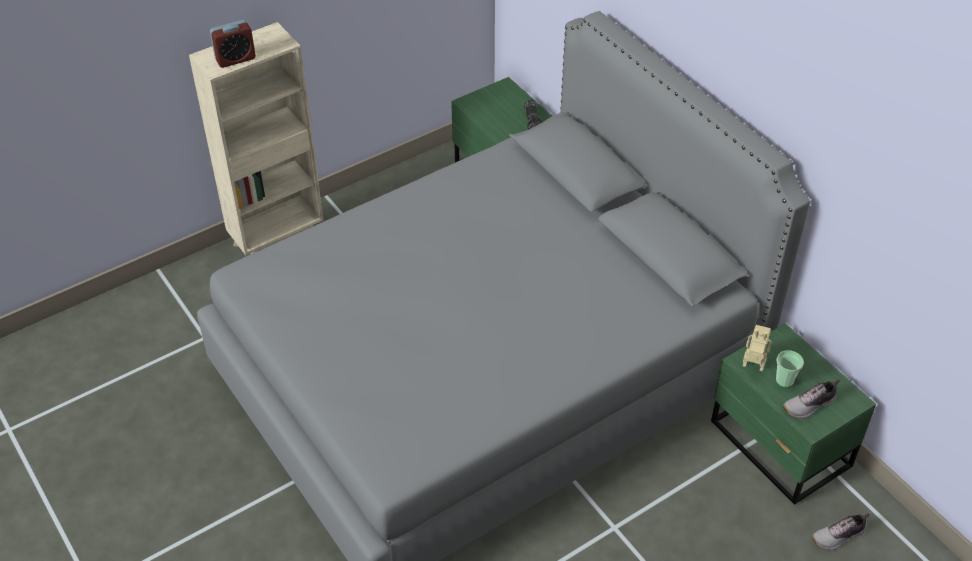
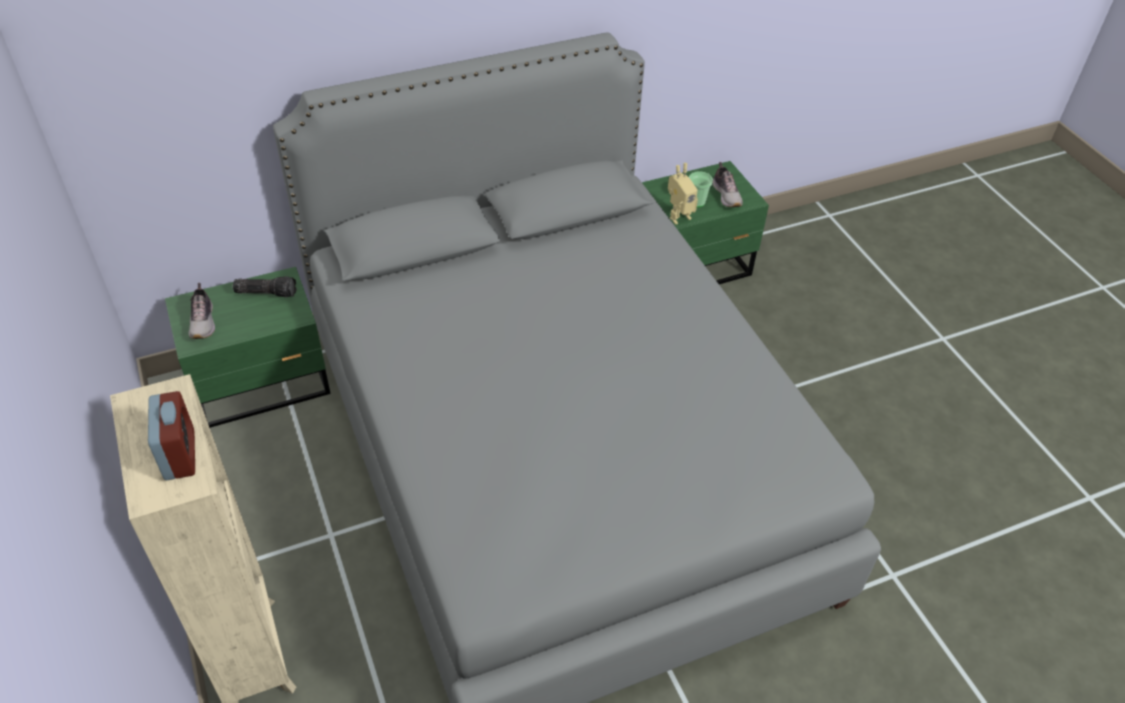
camera: 80 degrees left, 0 degrees up
toy robot [743,325,772,371] -> toy robot turned 150 degrees counterclockwise [668,163,698,225]
shoe [812,513,870,550] -> shoe moved to [189,283,215,339]

